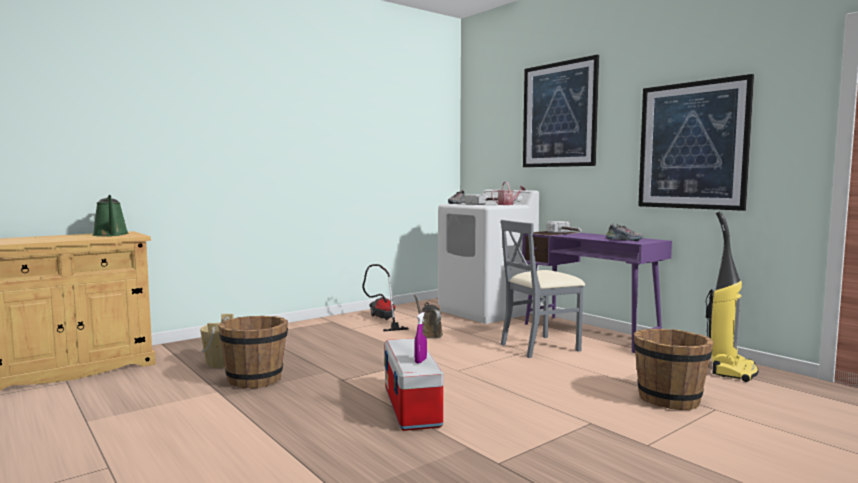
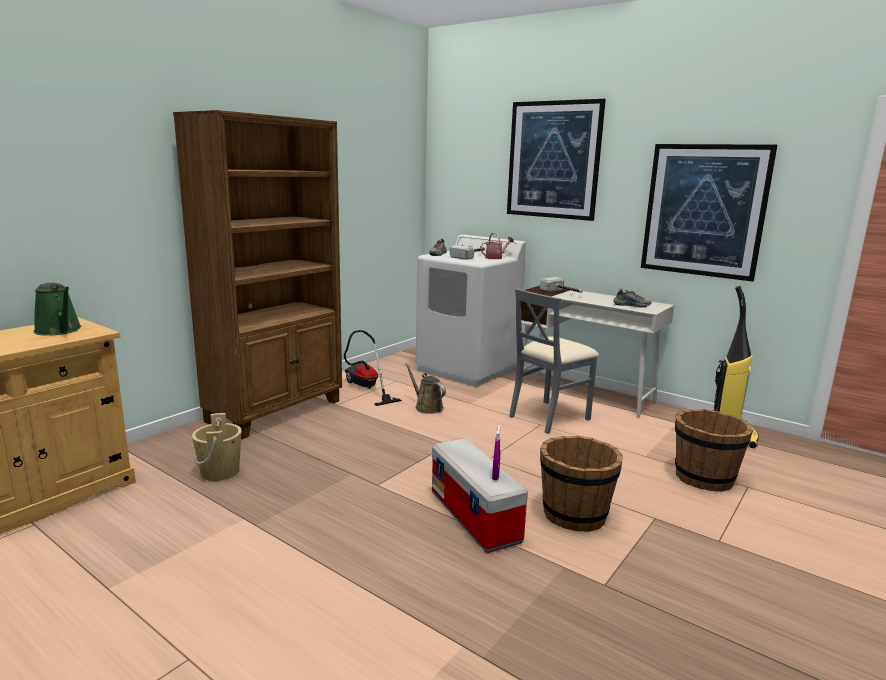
camera: 15 degrees left, 10 degrees up
brown bucket [218,316,288,388] -> brown bucket moved to [540,436,623,532]
purple desk [522,231,672,353] -> white desk [515,285,674,418]
none -> brown bookcase [173,110,342,439]

